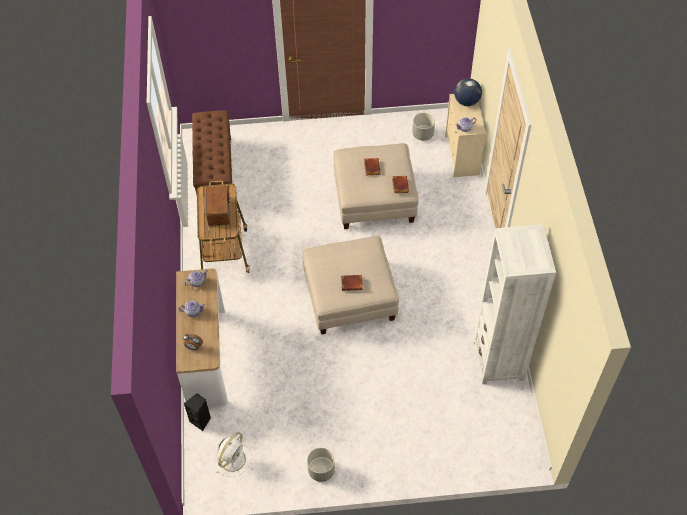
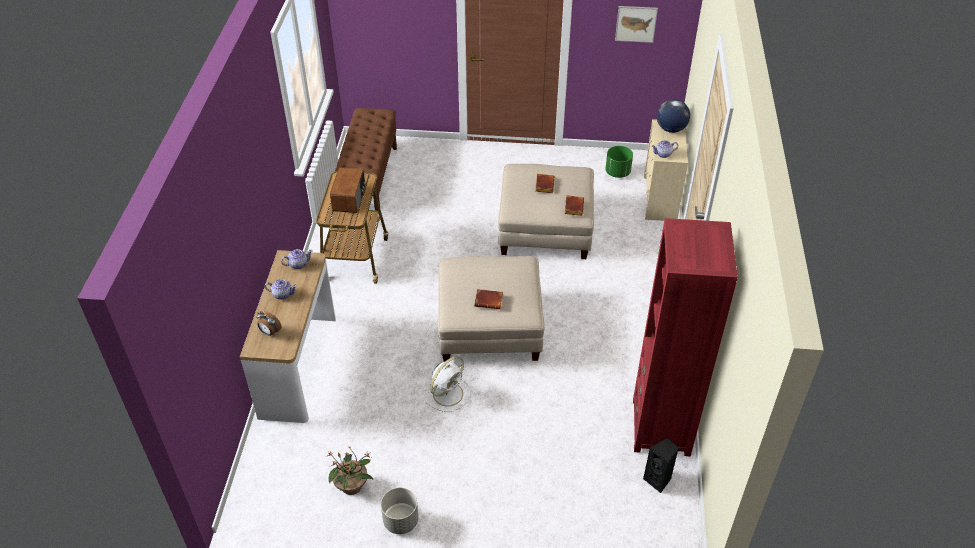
camera: 10 degrees right, 10 degrees down
black speaker [184,393,211,431] -> black speaker moved to [643,438,679,493]
white fan [215,432,252,477] -> white fan moved to [426,356,471,412]
grey planter [412,113,435,141] -> green planter [606,146,633,178]
white bookcase [473,224,556,384] -> red bookcase [633,218,738,456]
none -> potted plant [328,446,374,495]
none -> picture [615,6,658,43]

